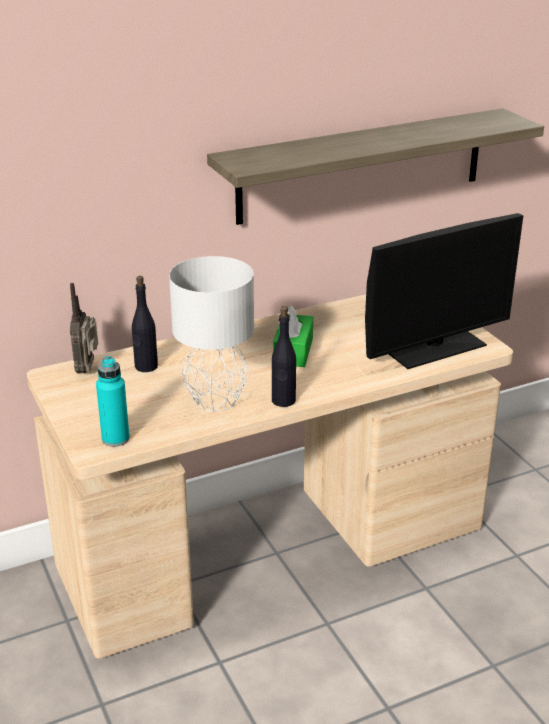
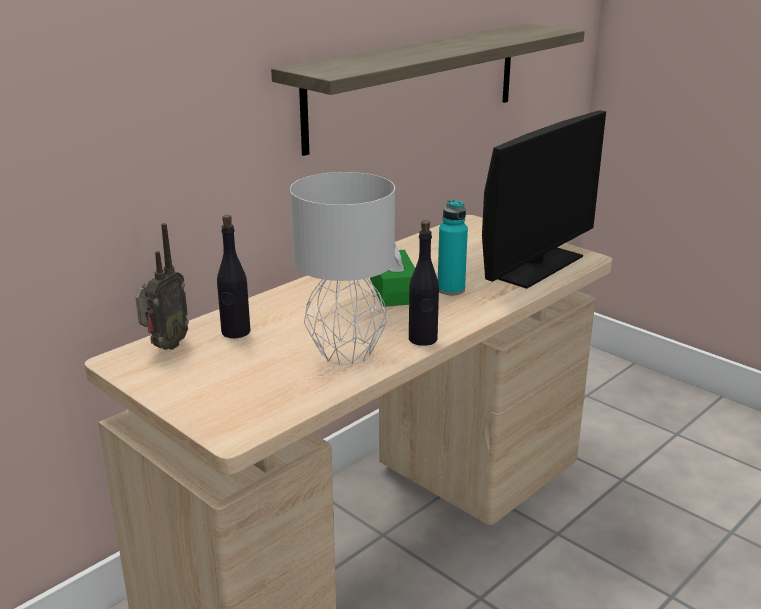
camera: 20 degrees left, 5 degrees down
radio [70,283,98,373] -> radio turned 135 degrees counterclockwise [136,223,189,350]
turquoise bottle [96,356,130,447] -> turquoise bottle moved to [438,199,468,295]

